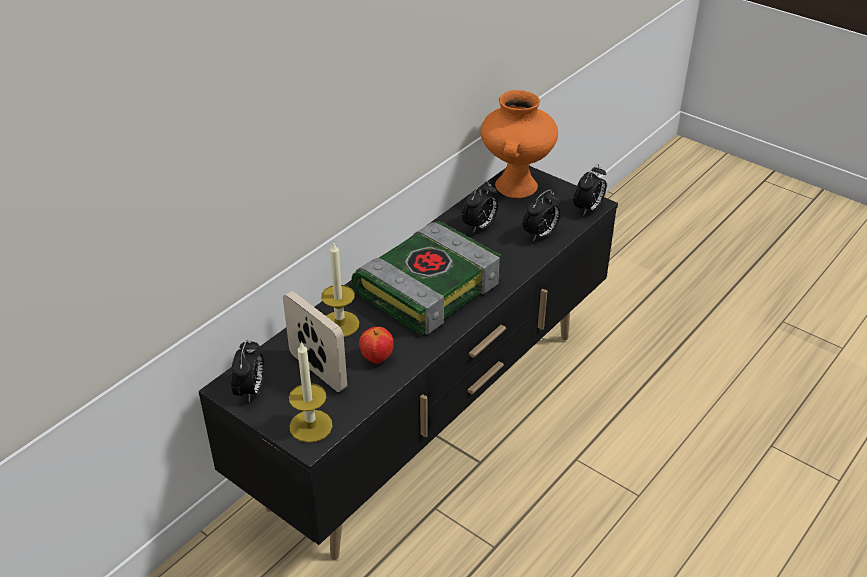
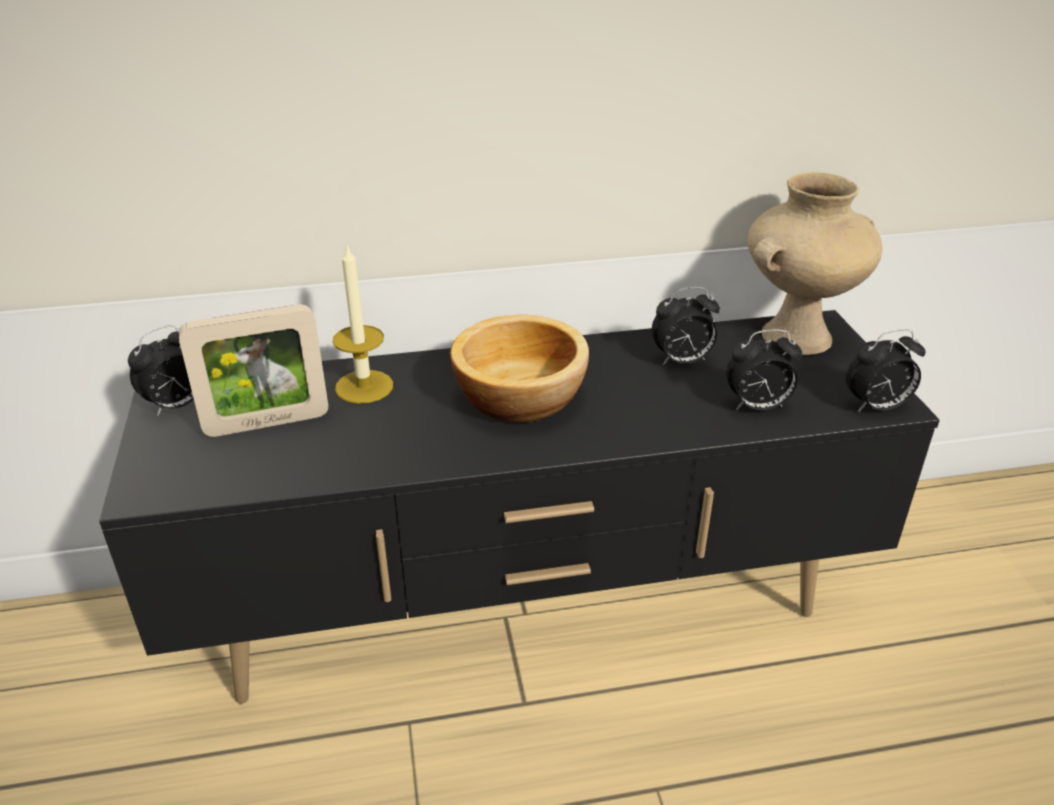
camera: 40 degrees right, 5 degrees down
picture frame [283,291,347,392] -> picture frame turned 75 degrees clockwise [179,304,328,437]
candle [289,341,333,443] -> none
book [352,221,501,335] -> bowl [450,315,589,422]
apple [359,327,394,364] -> none
orange vase [480,90,558,198] -> beige vase [747,172,882,355]

